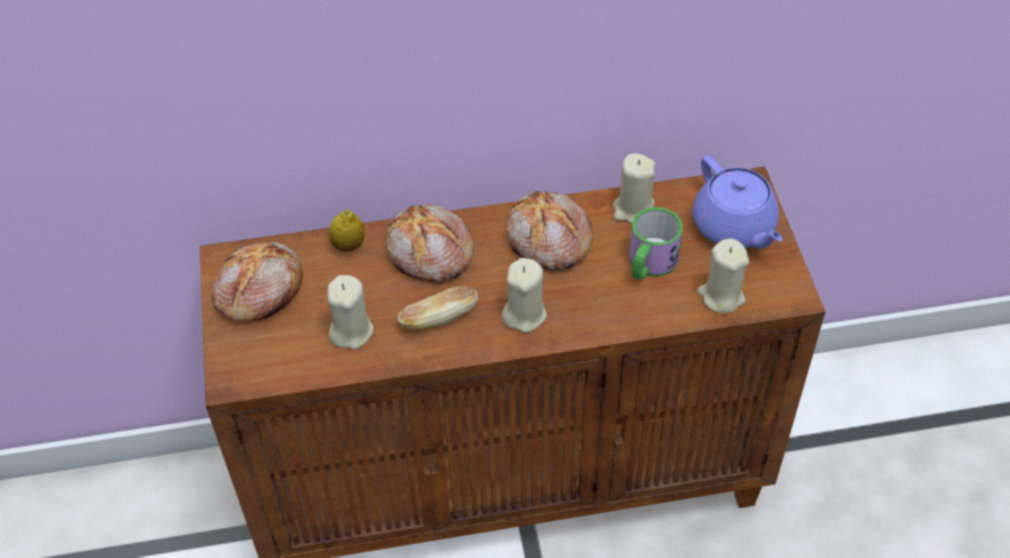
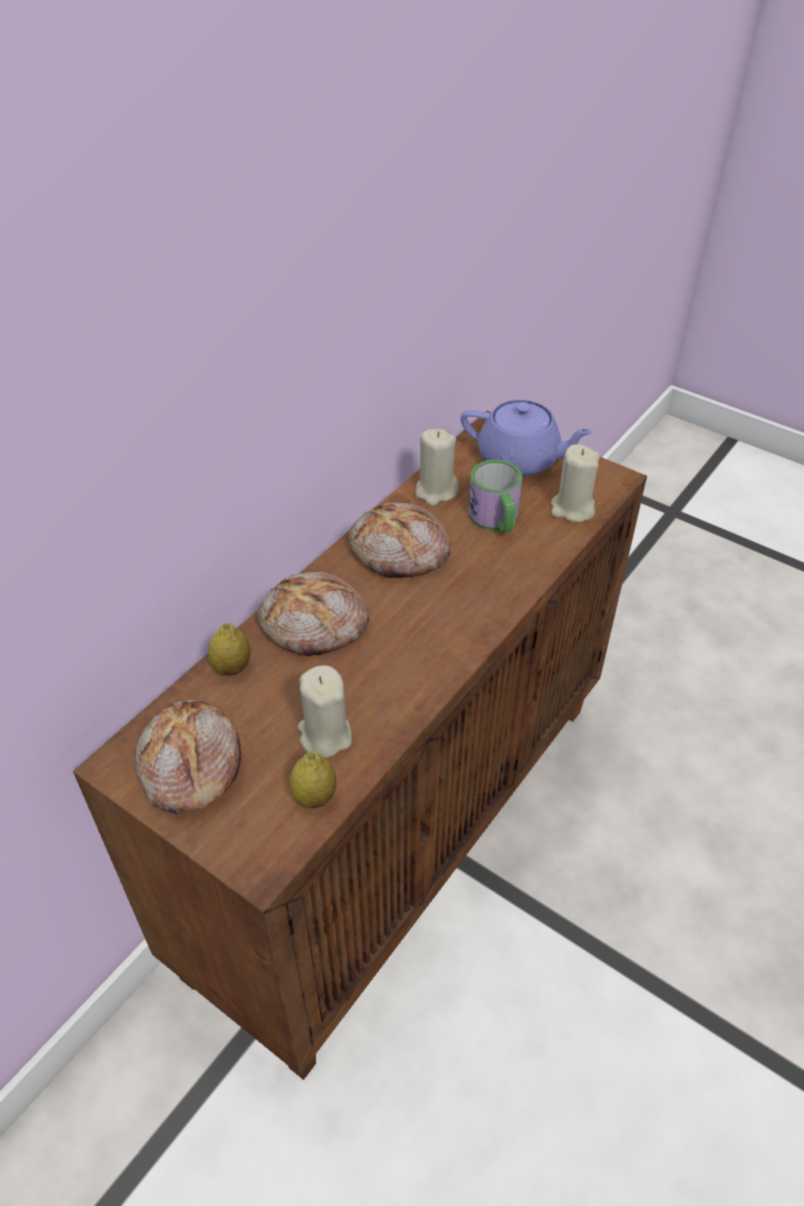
camera: 45 degrees left, 5 degrees down
bread [398,286,478,330] -> none
beige candle [502,258,547,333] -> none
none -> lemon [290,751,336,808]

